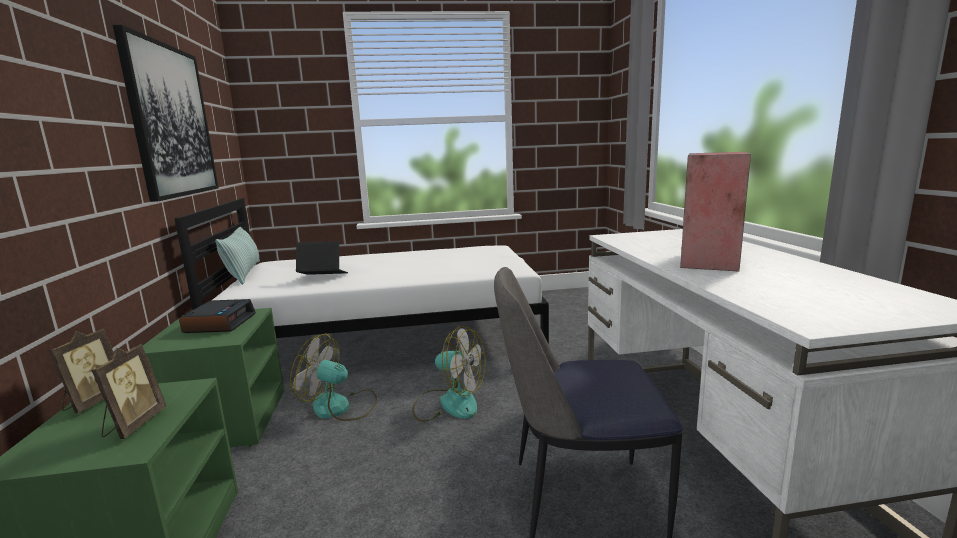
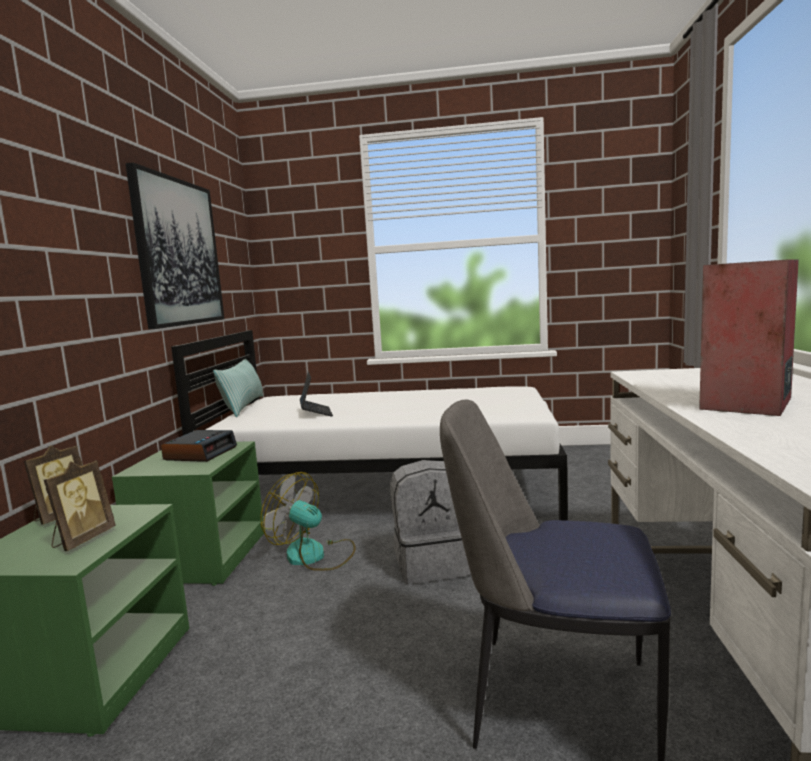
camera: 15 degrees right, 5 degrees down
laptop [296,241,348,275] -> laptop turned 60 degrees clockwise [300,372,333,416]
fan [412,326,486,422] -> grey backpack [390,460,471,584]

